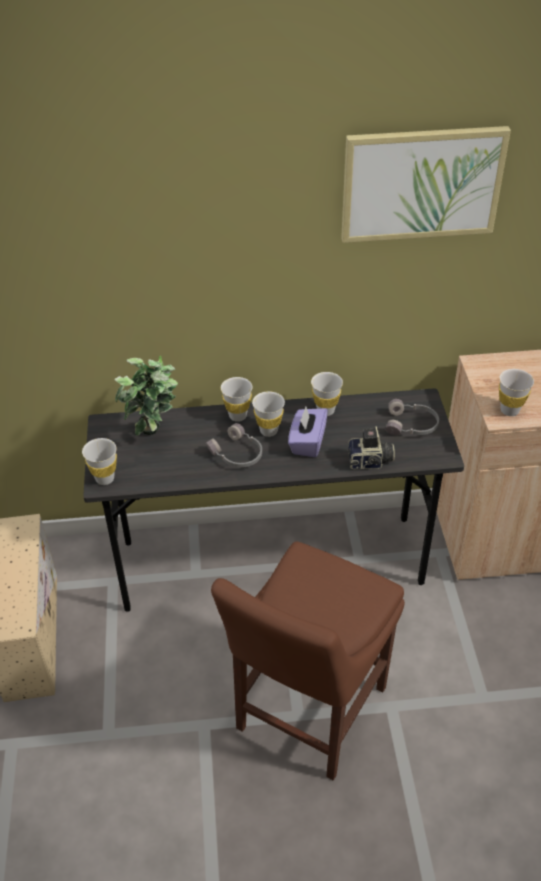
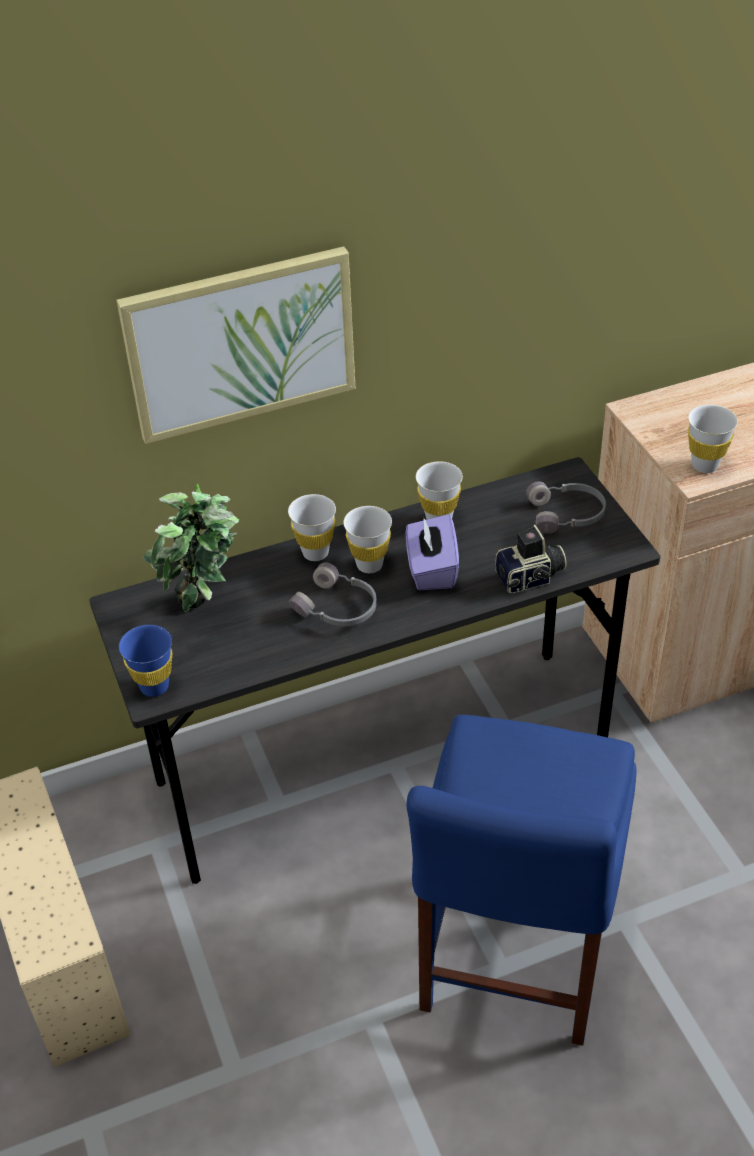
camera: 15 degrees left, 0 degrees up
white cup [82,438,117,485] -> blue cup [119,625,172,697]
brown chair [211,542,405,781] -> blue chair [406,715,636,1046]
picture [341,126,511,243] -> picture moved to [116,246,356,444]

